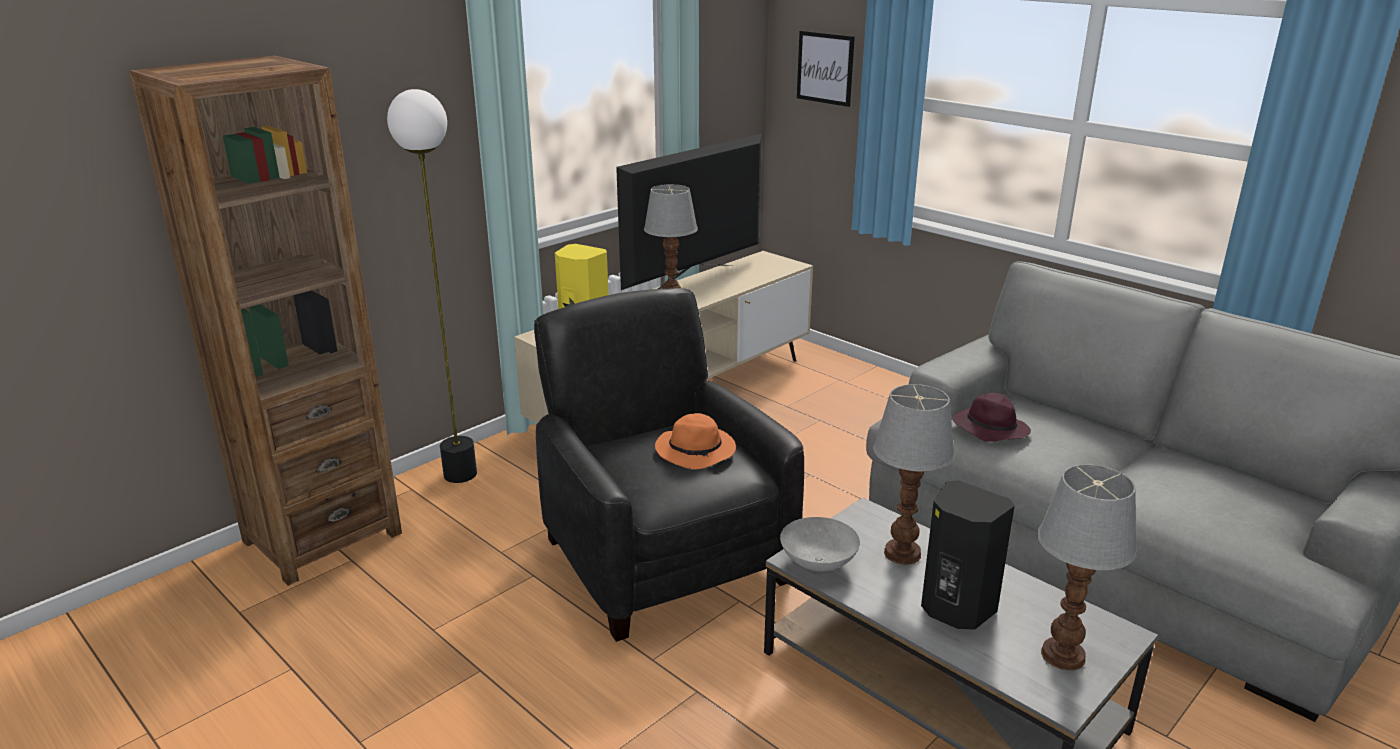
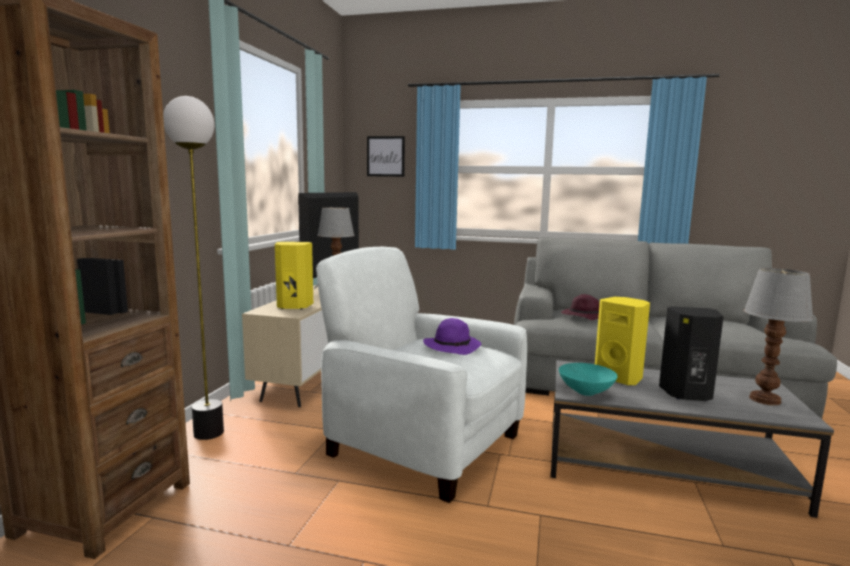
camera: 30 degrees left, 15 degrees down
black armchair [534,288,804,642] -> white armchair [316,247,527,503]
orange hat [655,413,736,470] -> purple hat [423,318,481,355]
grey bowl [780,517,860,572] -> turquoise bowl [559,363,618,396]
table lamp [873,384,955,565] -> yellow speaker [595,297,650,386]

